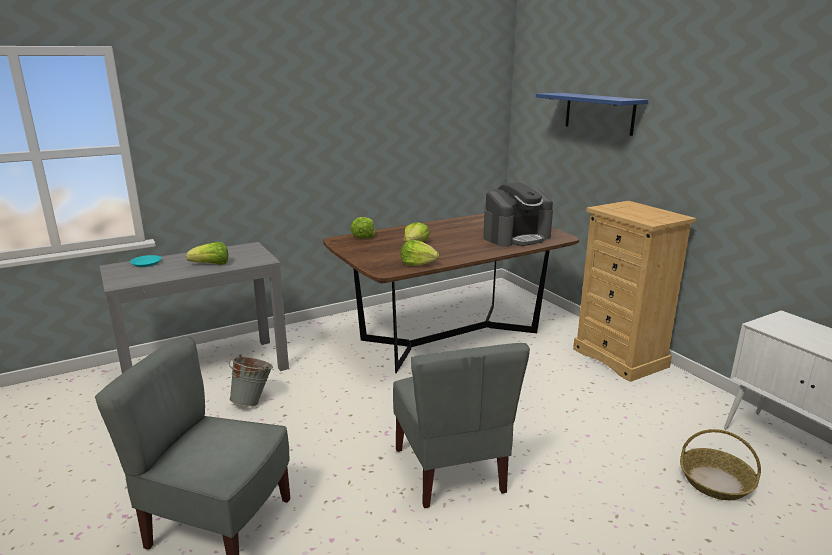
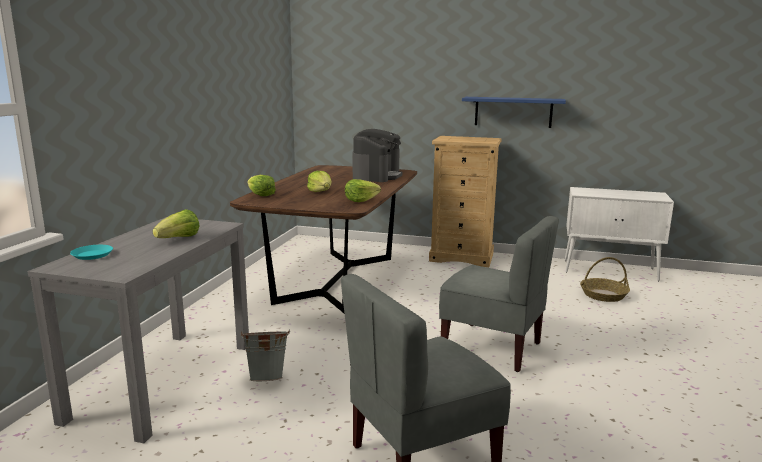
camera: 45 degrees left, 5 degrees down
blue shelf [536,93,648,136] -> blue shelf moved to [462,97,566,128]

